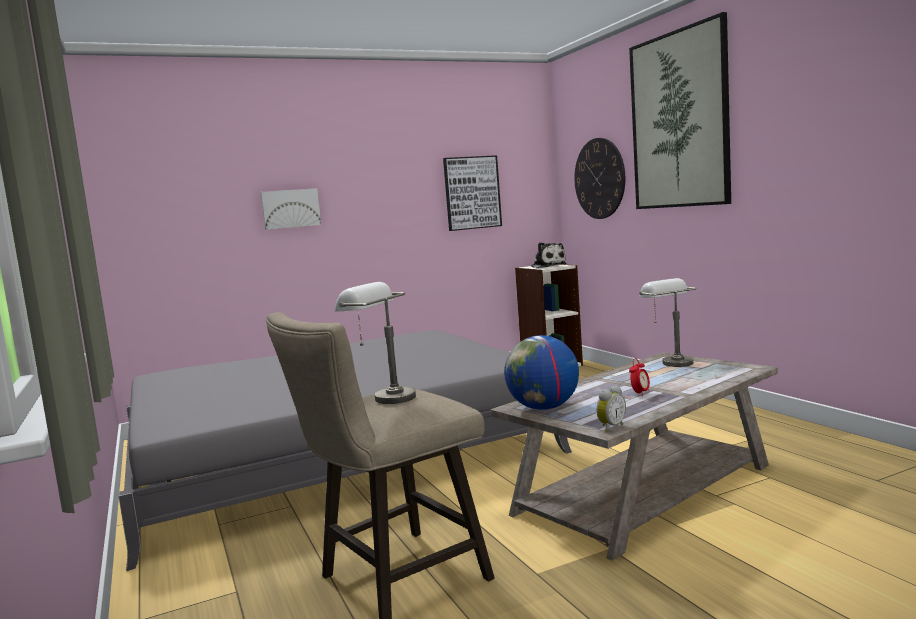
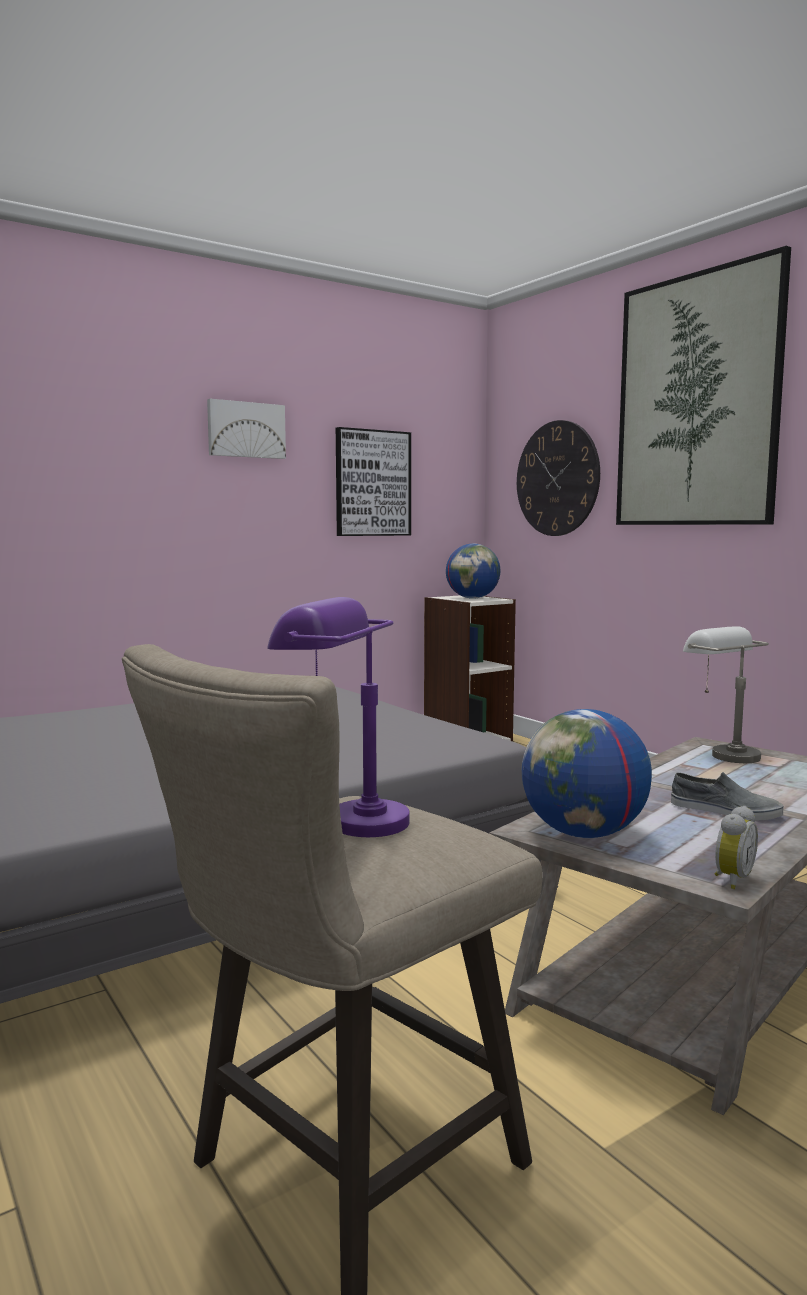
camera: 10 degrees left, 0 degrees up
picture [260,188,321,230] -> picture moved to [207,399,286,459]
grey table lamp [335,282,416,404] -> purple table lamp [267,597,410,837]
plush toy [531,242,567,268] -> globe [446,543,500,599]
alarm clock [629,358,650,396] -> grey shoe [671,772,783,821]

